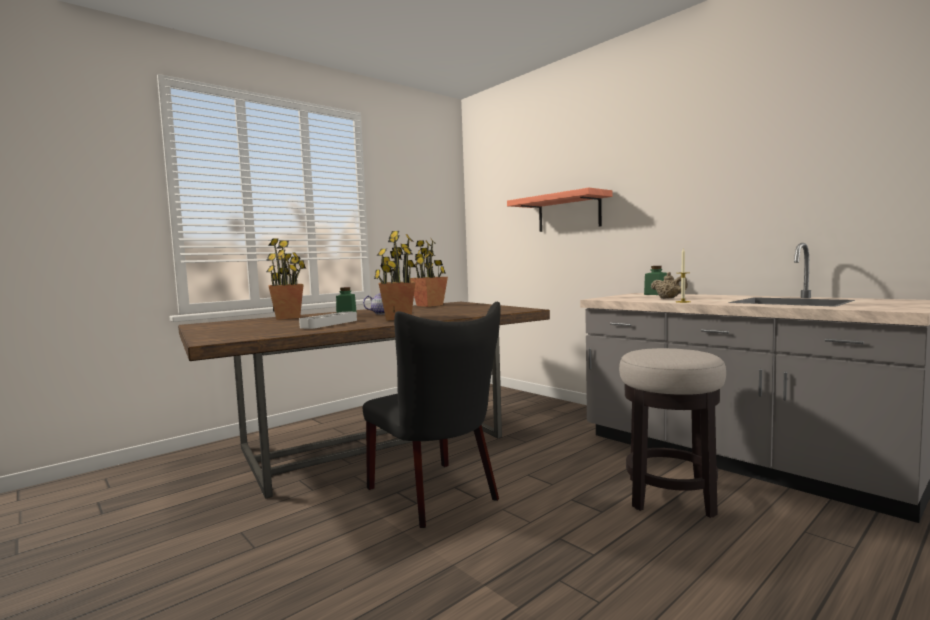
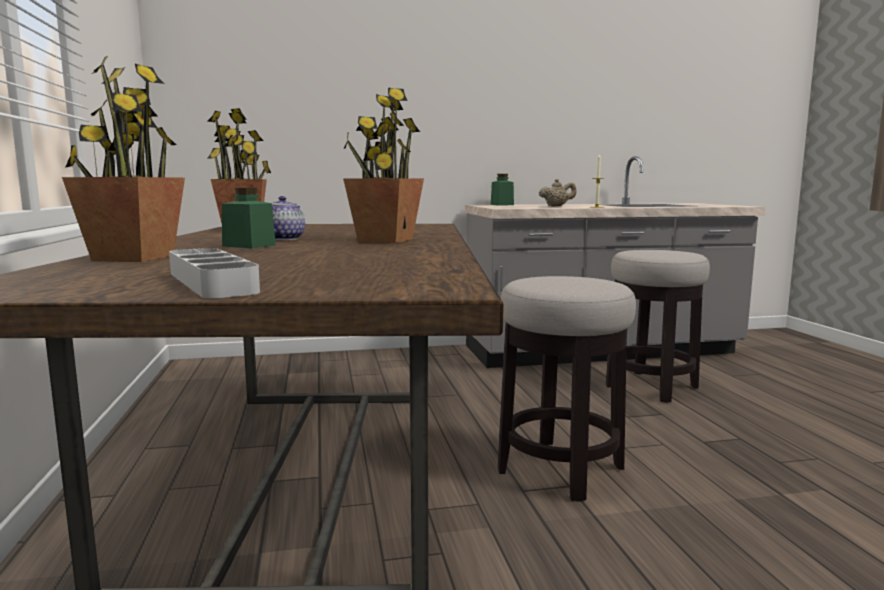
camera: 60 degrees left, 5 degrees up
grey tray [299,312,357,329] -> grey tray moved to [169,248,260,298]
black chair [363,302,501,528] -> stool [497,276,636,502]
shelf [507,188,613,232] -> none

